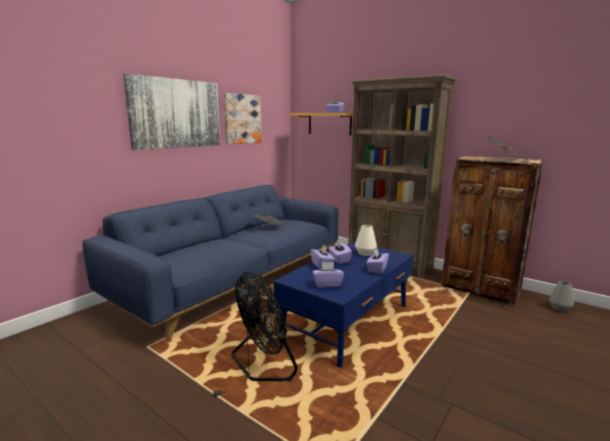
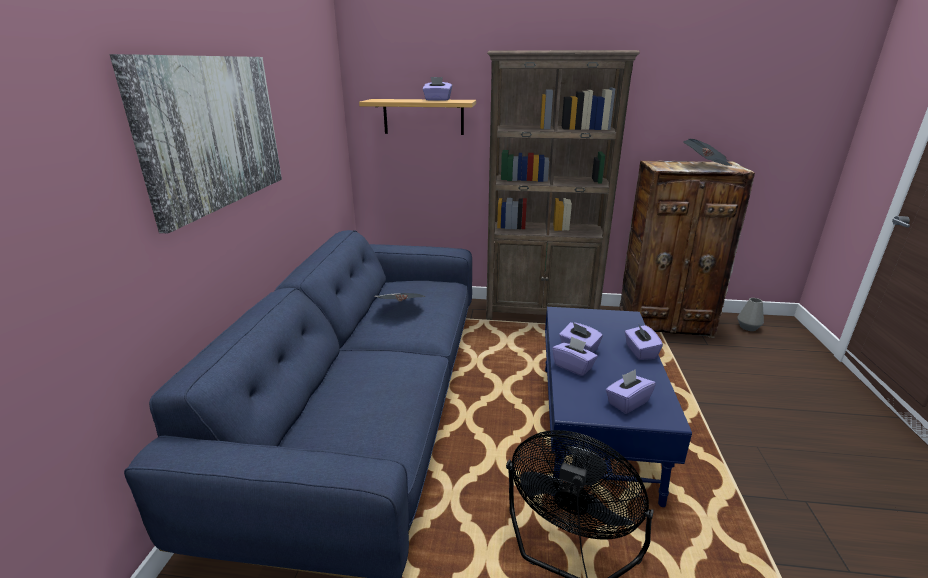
camera: 30 degrees left, 10 degrees up
picture [223,93,262,144] -> none
white vase [355,225,377,256] -> none

